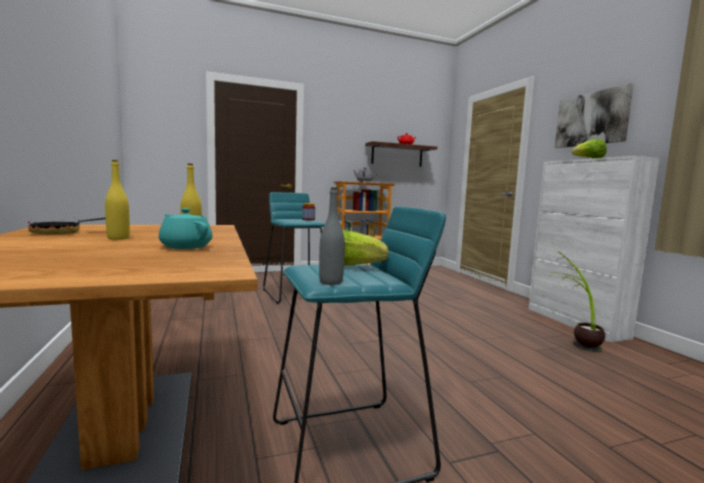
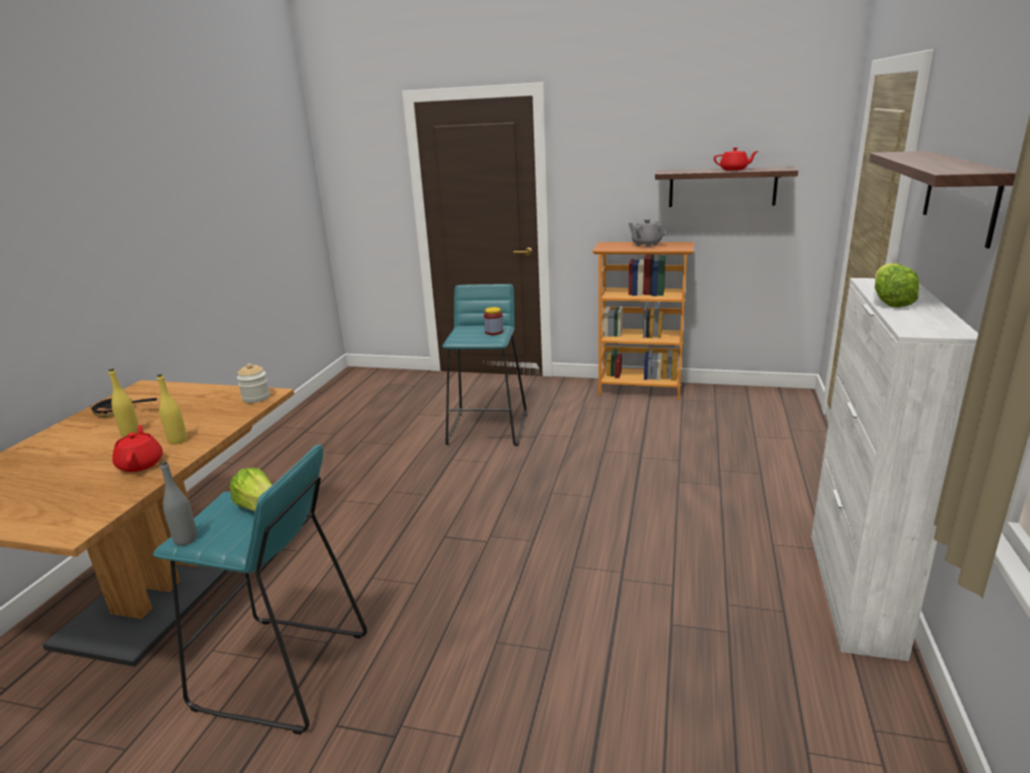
camera: 35 degrees right, 15 degrees up
turquoise teapot [159,208,212,249] -> red teapot [112,425,163,472]
potted plant [548,251,605,352] -> none
picture [554,83,634,148] -> shelf [869,151,1016,248]
none -> jar [237,363,270,403]

